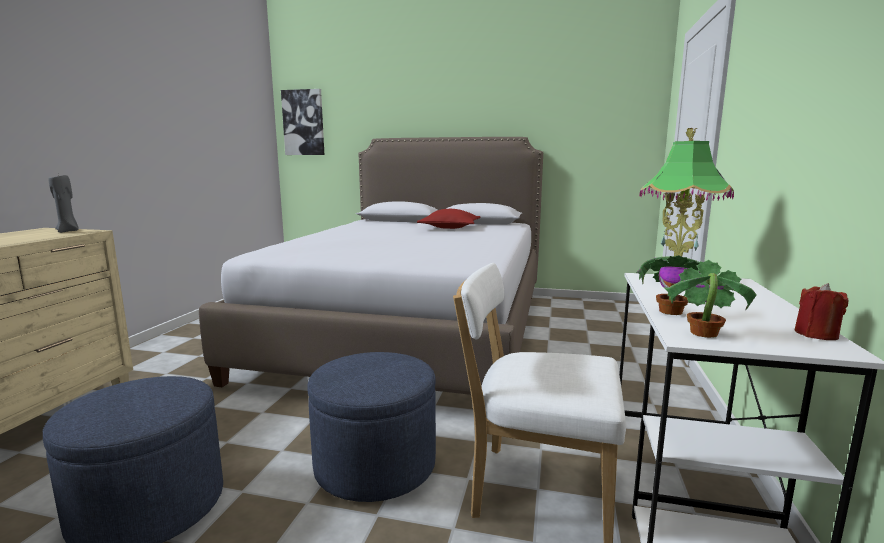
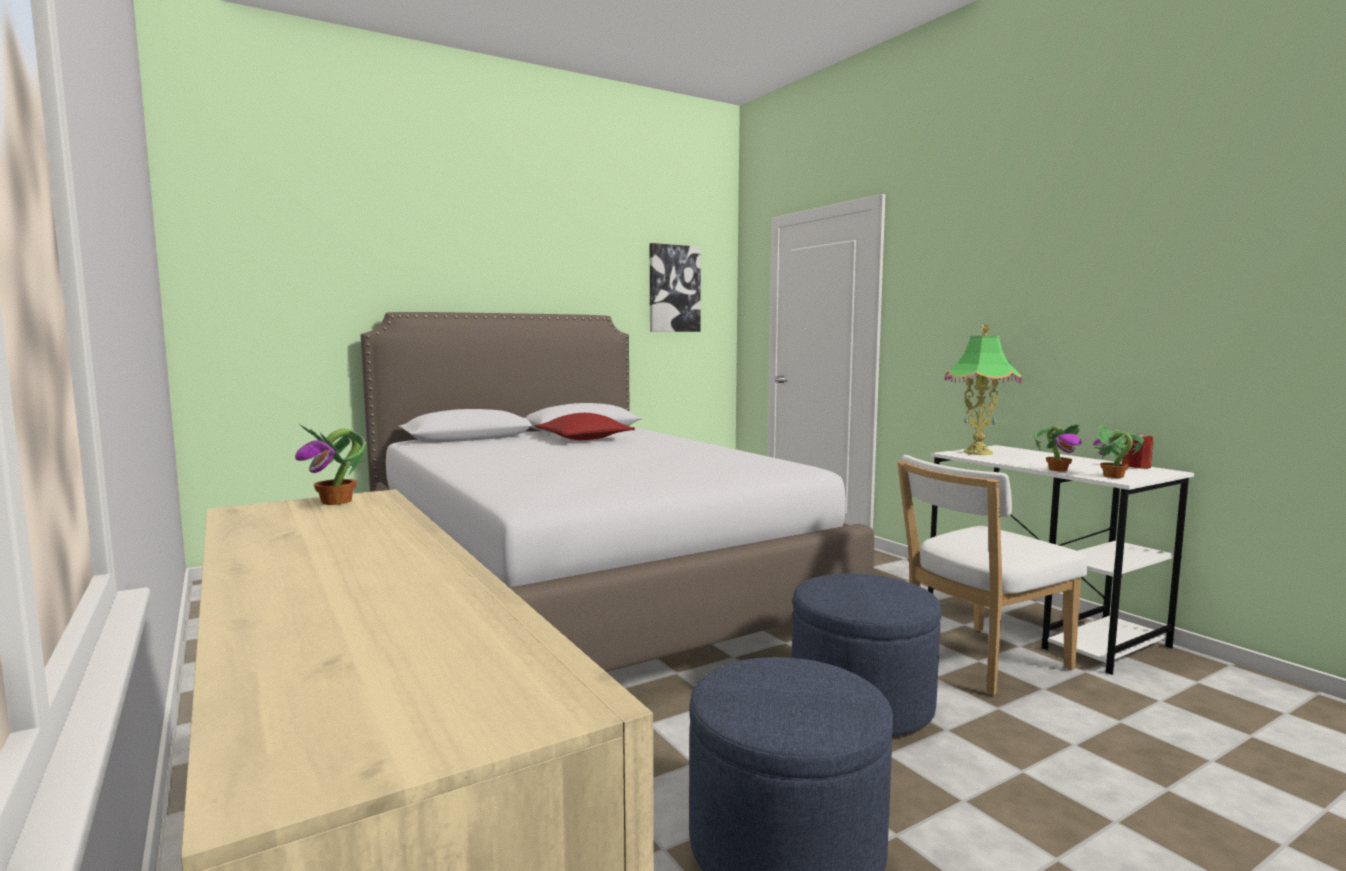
camera: 45 degrees left, 5 degrees down
grey candle [49,175,79,233] -> potted plant [295,425,366,505]
picture [281,89,324,155] -> picture moved to [650,243,701,332]

